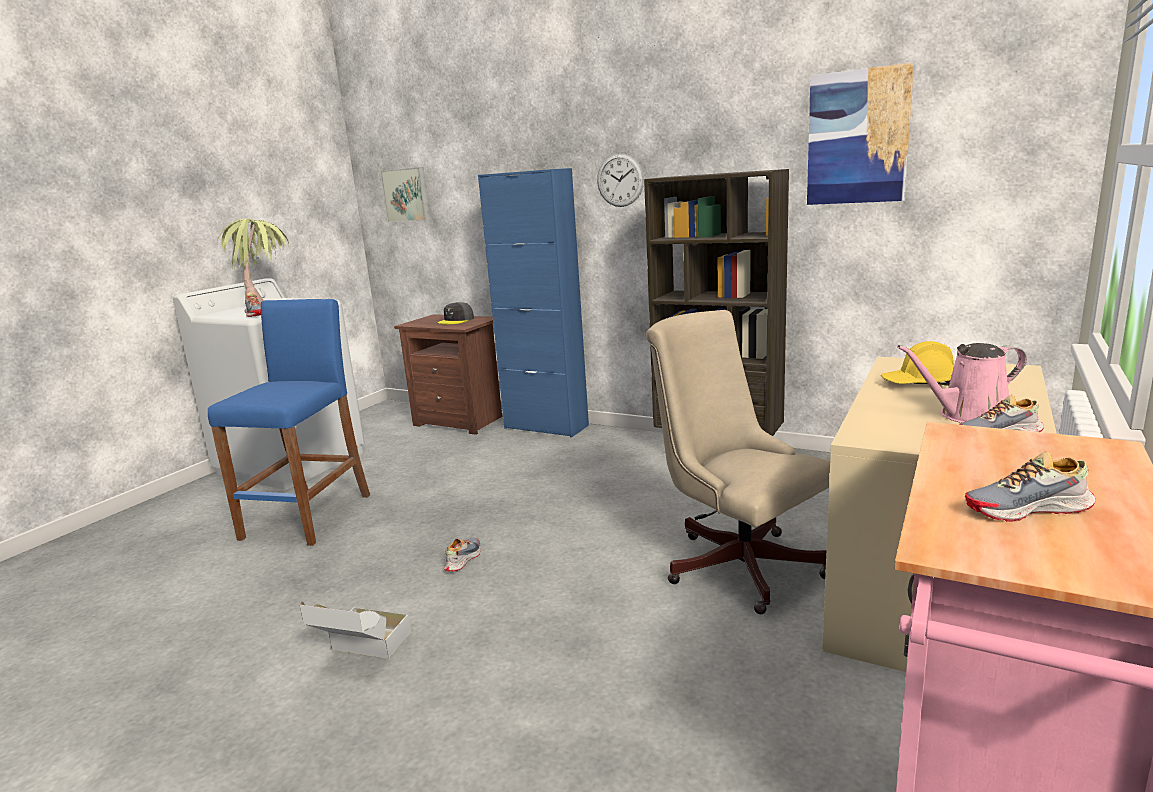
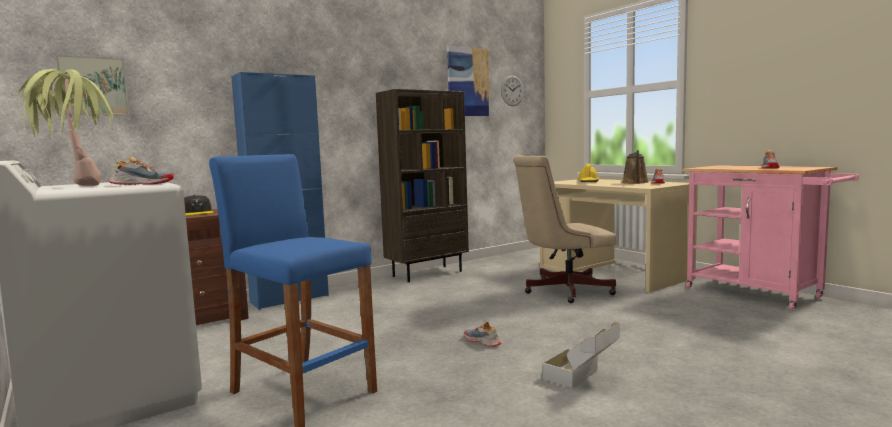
camera: 65 degrees left, 10 degrees down
wall clock [597,153,644,207] -> wall clock moved to [501,75,524,106]
pink watering can [897,343,1027,423] -> brown watering can [622,150,648,184]

